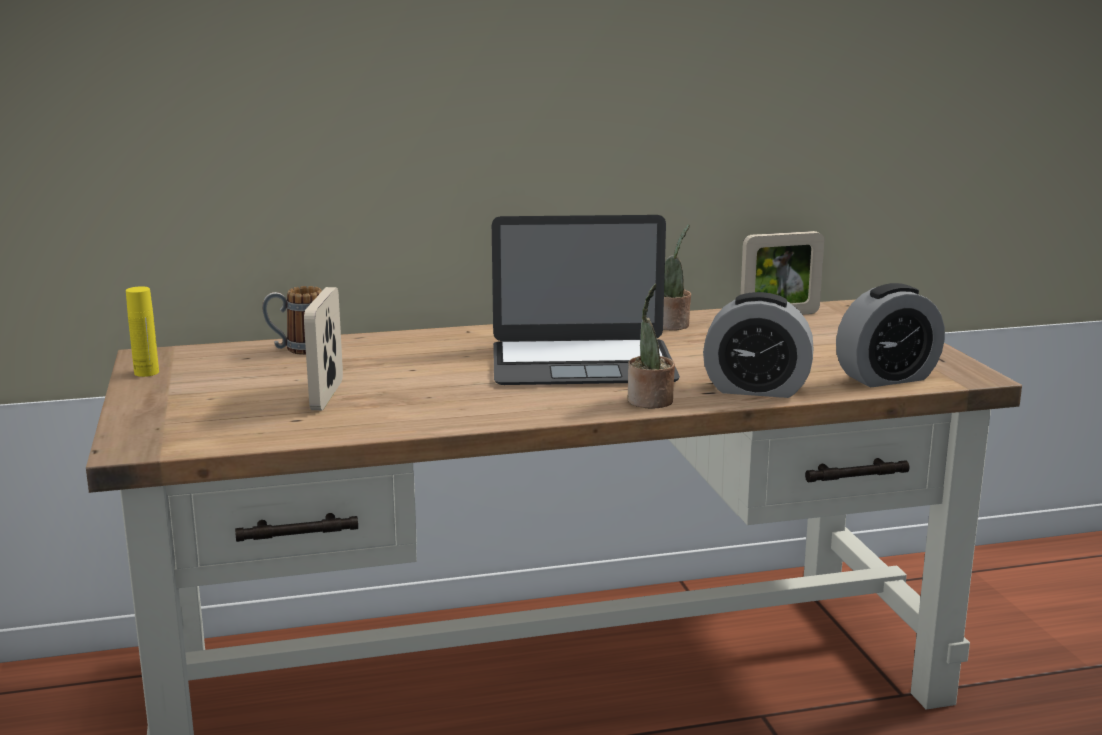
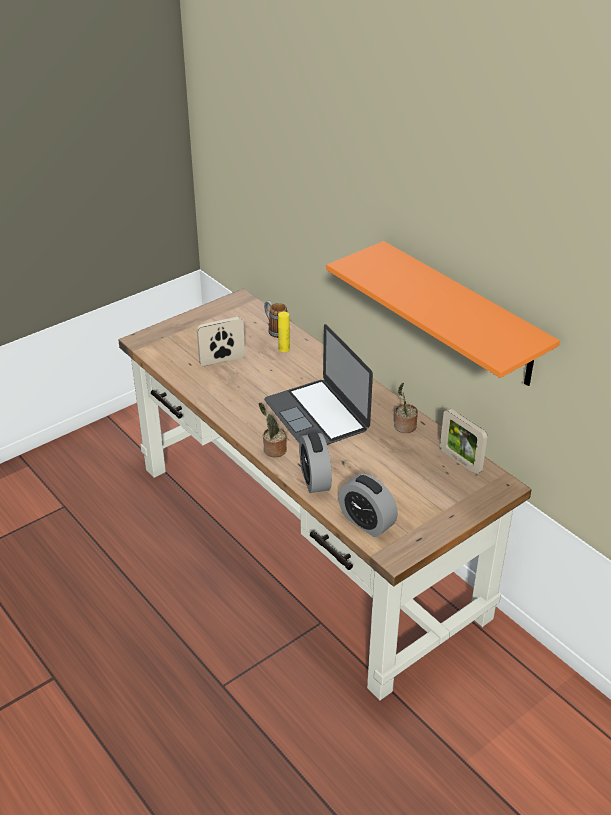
camera: 65 degrees right, 20 degrees up
yellow bottle [126,286,159,377] -> yellow bottle moved to [278,312,290,352]
none -> orange shelf [326,241,560,386]

